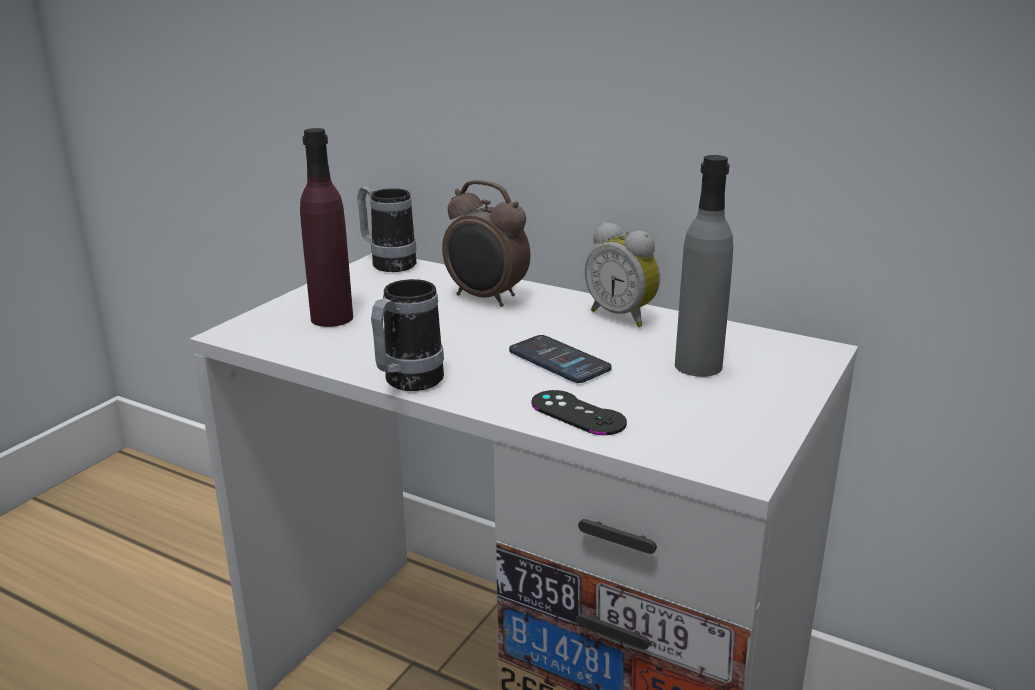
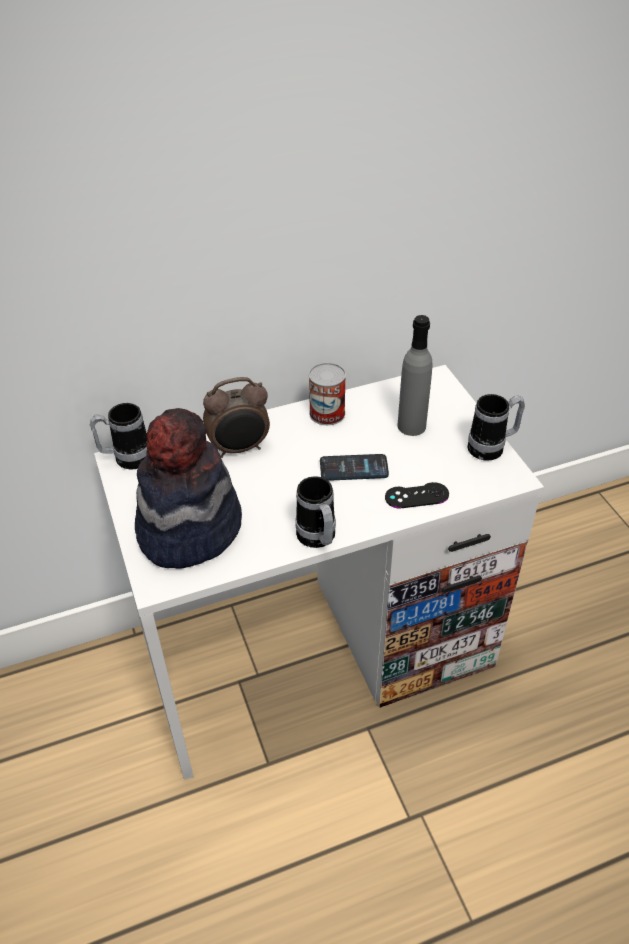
camera: 50 degrees left, 20 degrees up
purple bottle [300,128,353,327] -> hat [135,408,242,569]
alarm clock [585,222,660,327] -> can [308,363,346,425]
none -> mug [467,394,525,461]

